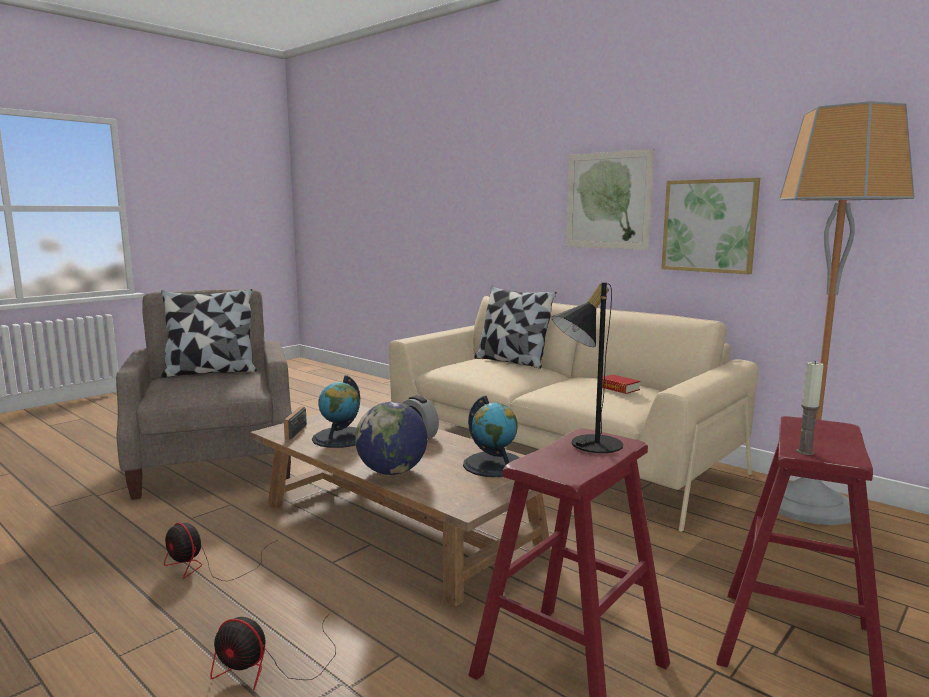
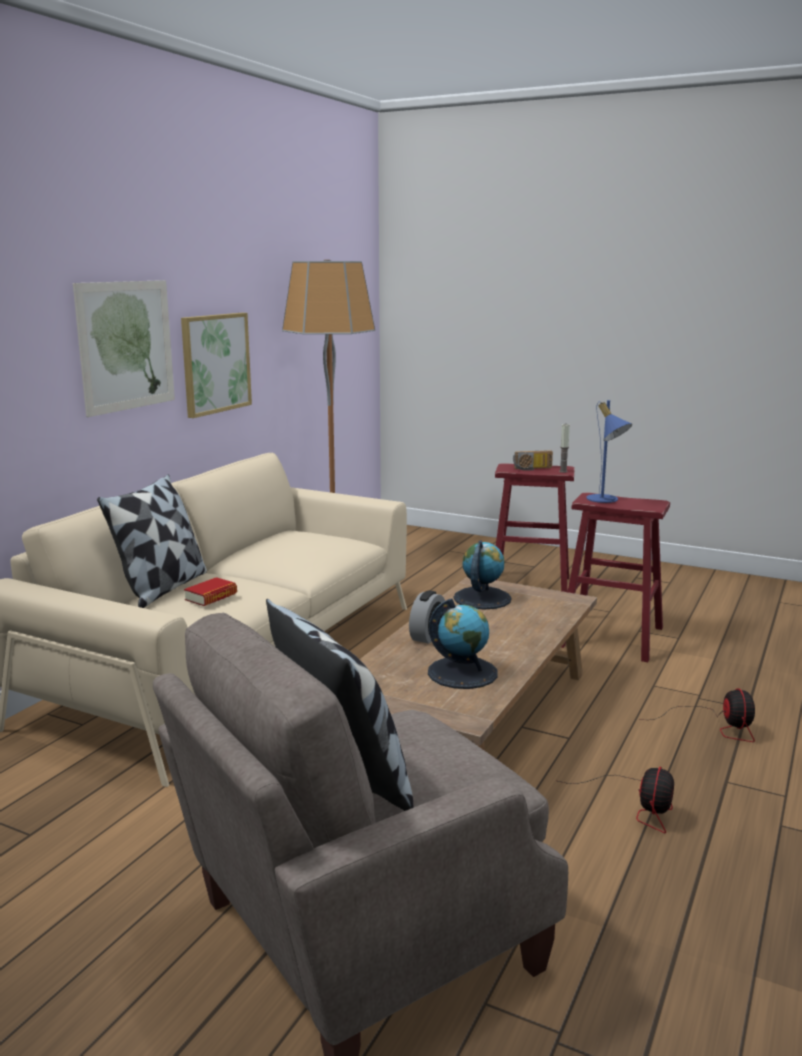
camera: 105 degrees left, 5 degrees up
radio [284,407,307,440] -> radio moved to [513,450,553,471]
globe [355,402,428,475] -> none
black table lamp [552,282,623,453] -> blue table lamp [586,400,632,503]
book [602,375,640,394] -> book moved to [184,577,237,606]

